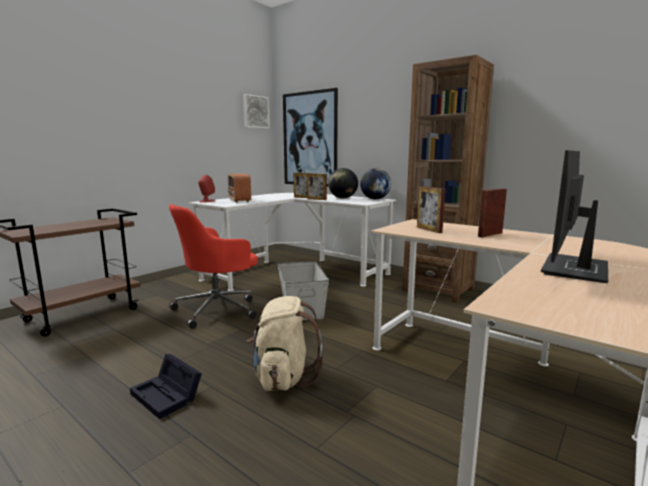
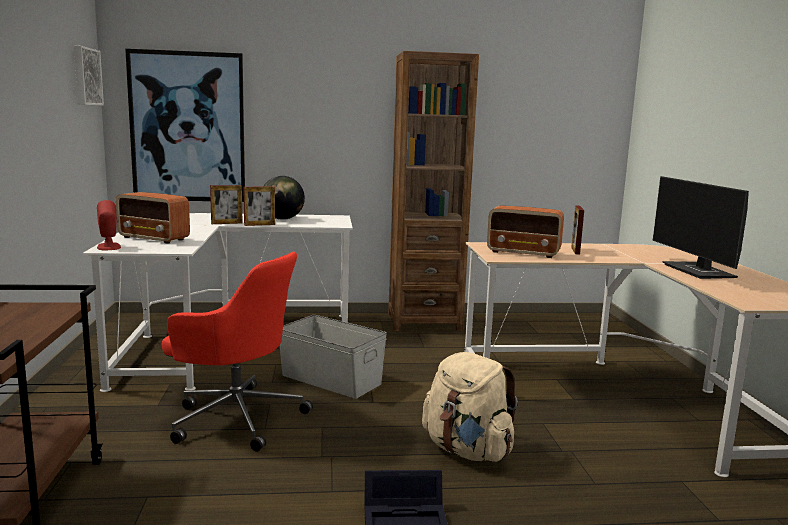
camera: 45 degrees left, 0 degrees up
red office chair [169,204,258,329] -> red office chair turned 75 degrees counterclockwise [162,252,313,452]
globe [360,168,391,199] -> none
picture frame [417,186,445,233] -> radio [487,205,564,258]

